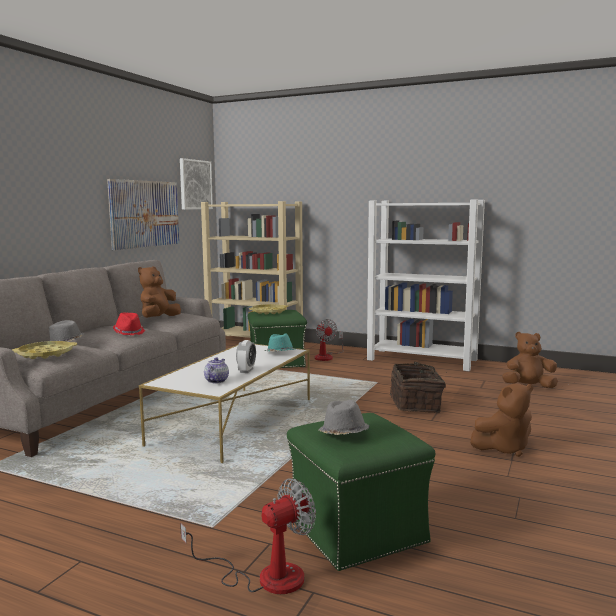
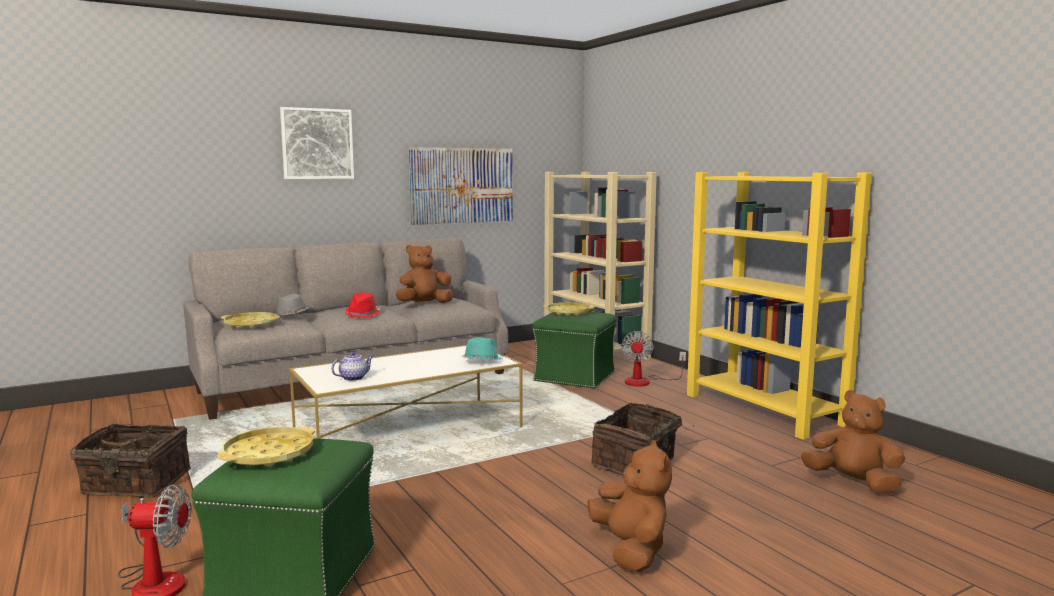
camera: 35 degrees right, 0 degrees up
picture [180,158,213,210] -> picture moved to [280,107,354,179]
alarm clock [236,340,256,373] -> none
grey hat [318,400,370,435] -> yellow tray [217,426,315,467]
white bookcase [367,199,485,371] -> yellow bookcase [687,172,872,440]
brown plush toy [470,384,533,457] -> brown plush toy turned 120 degrees counterclockwise [588,440,672,572]
none -> basket [70,424,191,497]

